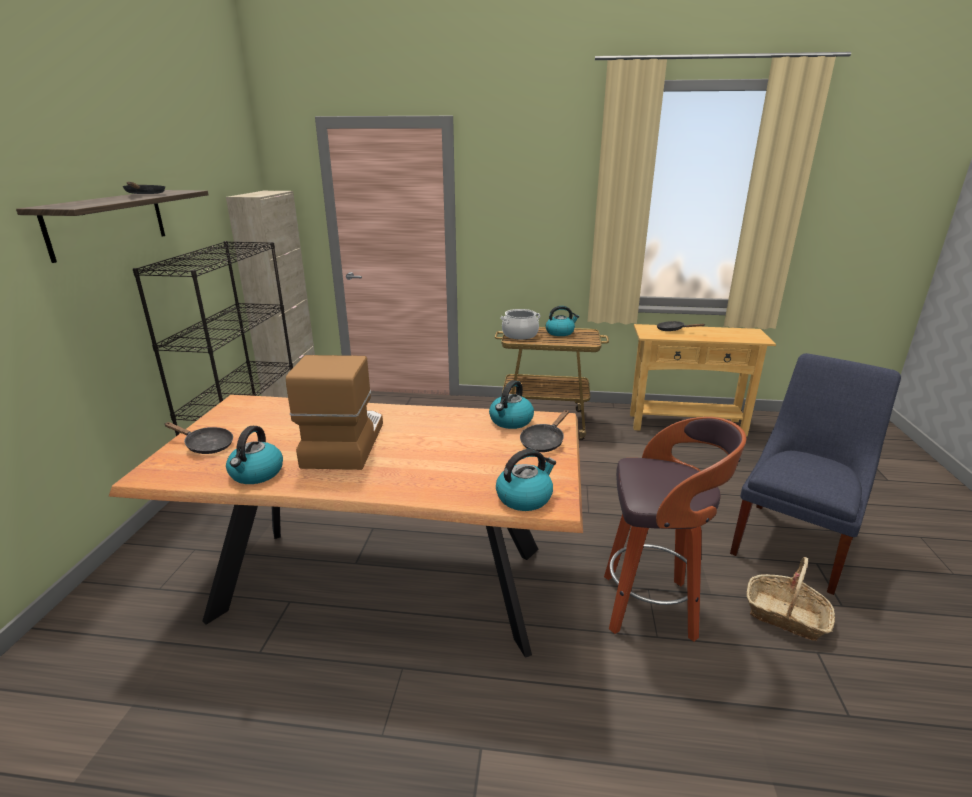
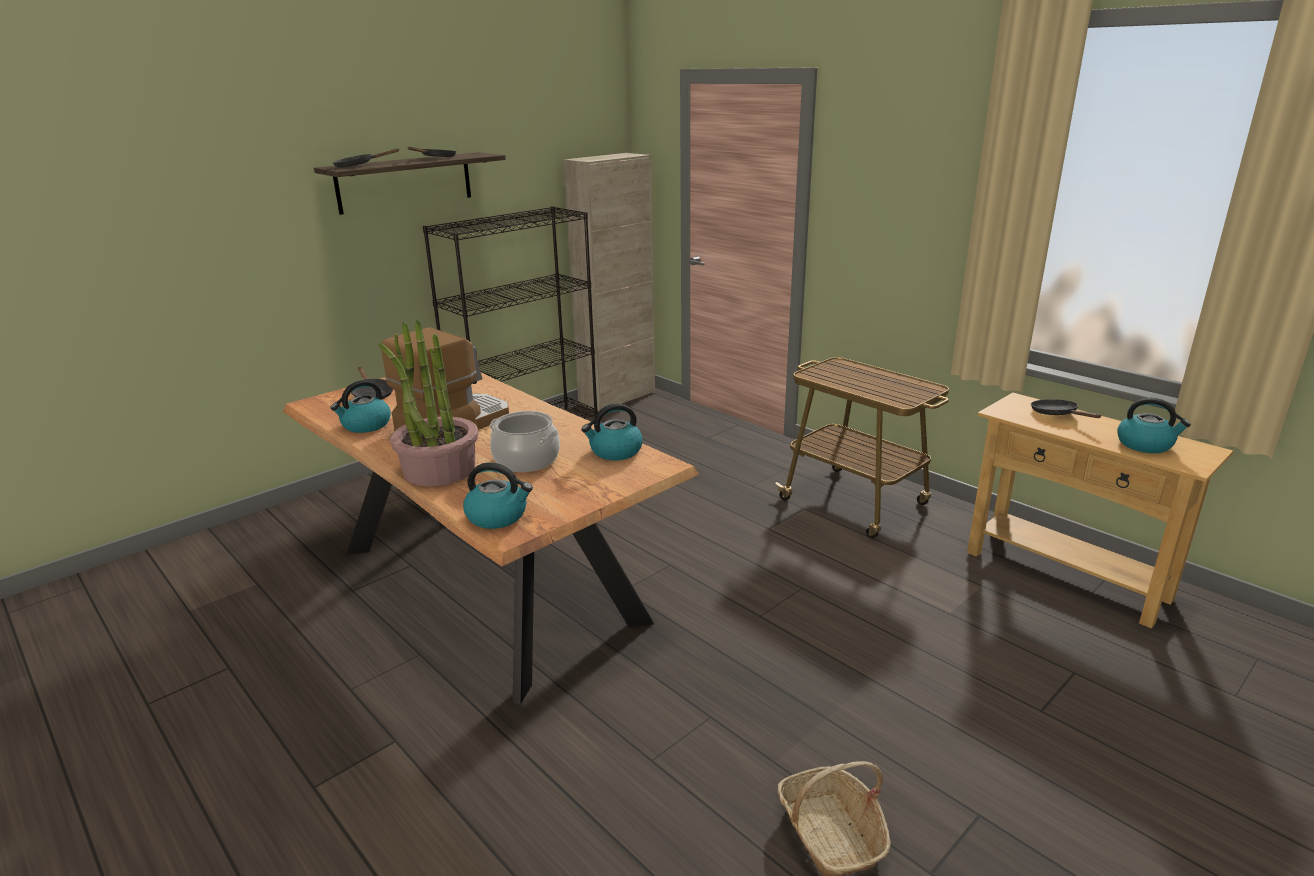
camera: 40 degrees right, 0 degrees up
cooking pot [500,309,541,340] -> cooking pot moved to [490,411,560,472]
black frying pan [520,410,569,452] -> black frying pan moved to [333,148,399,168]
kettle [546,306,579,336] -> kettle moved to [1117,398,1191,453]
stool [604,417,746,642] -> none
blue chair [730,353,901,595] -> none
none -> potted plant [378,319,478,486]

